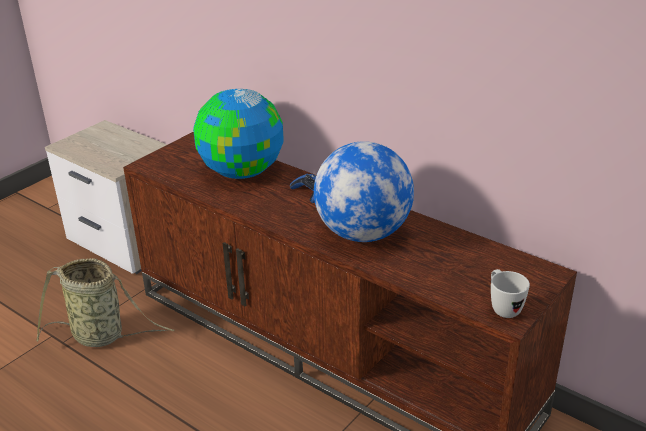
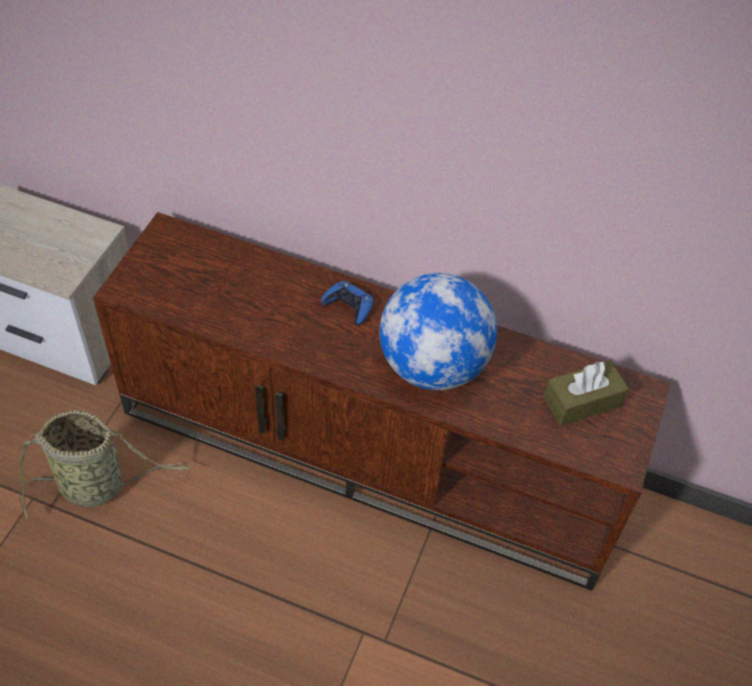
camera: 20 degrees left, 20 degrees up
globe [193,89,284,179] -> none
white mug [491,269,530,318] -> none
none -> brown tissue box [544,361,629,426]

